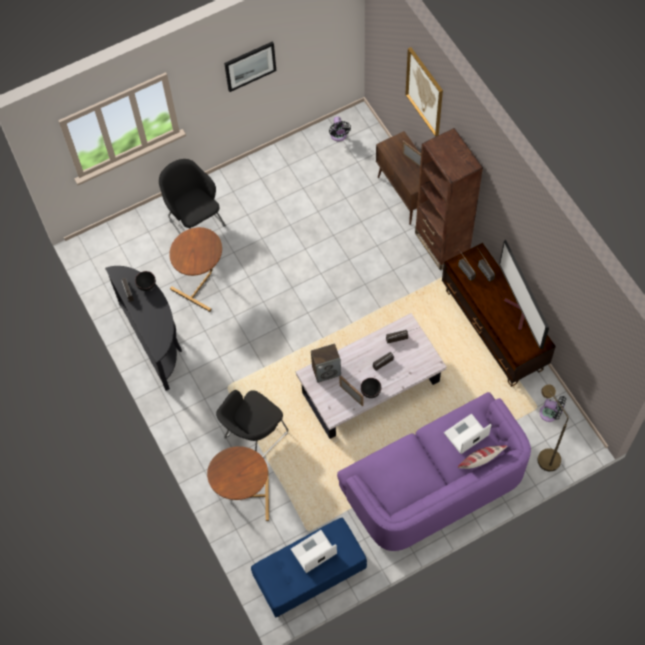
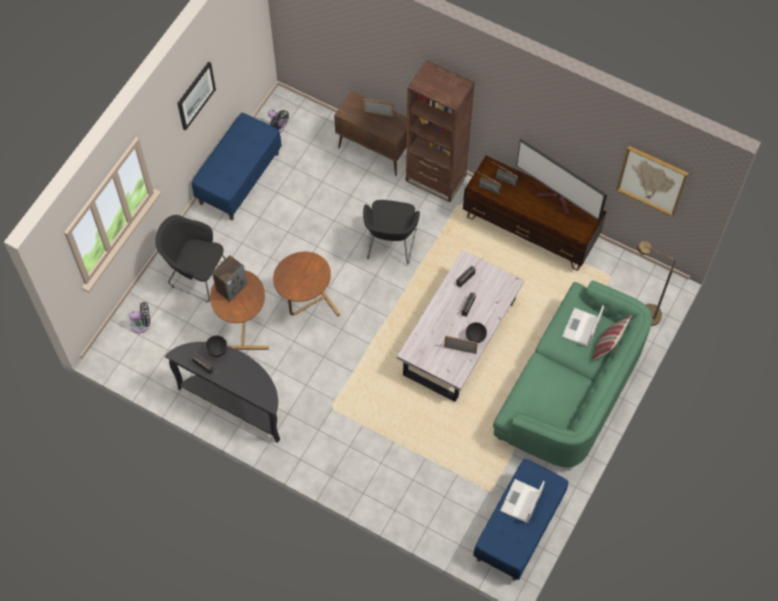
camera: 35 degrees left, 0 degrees up
brown side table [207,446,269,521] -> brown side table moved to [273,252,340,316]
black armchair [216,390,288,457] -> black armchair moved to [363,200,420,265]
speaker [311,344,341,383] -> speaker moved to [212,255,247,302]
purple sofa [337,392,531,551] -> green sofa [493,281,652,467]
picture [405,47,443,137] -> picture moved to [616,146,688,217]
black fan [539,396,566,422] -> black fan moved to [129,302,150,333]
none -> blue bench [192,113,282,220]

